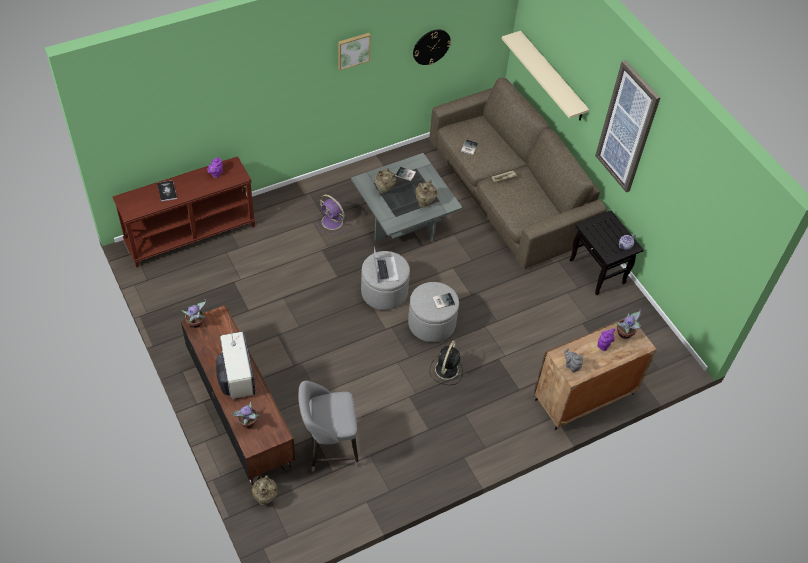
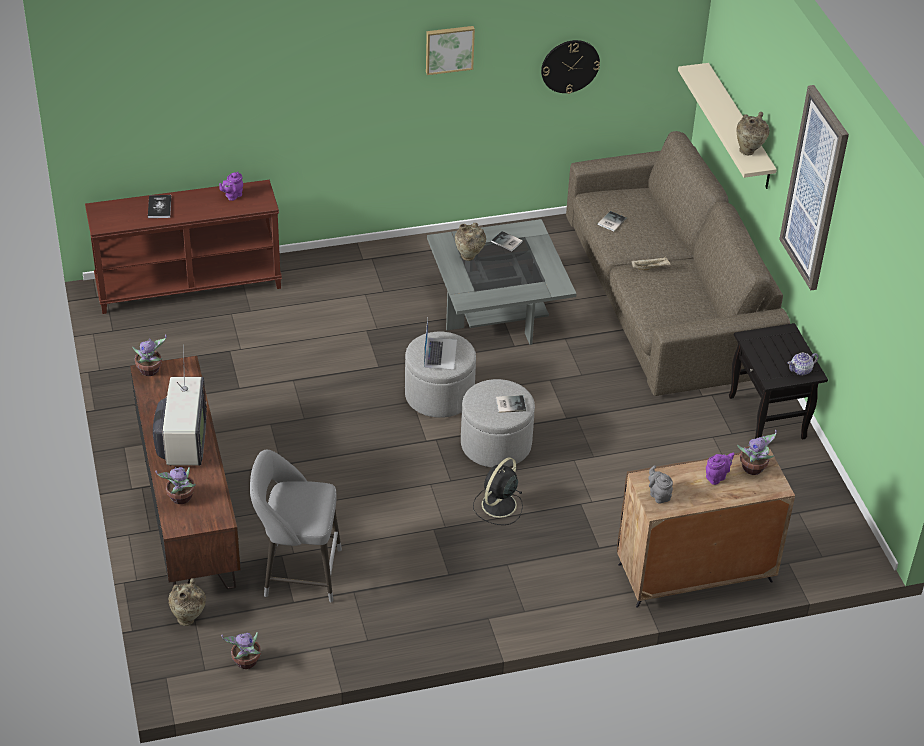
camera: 15 degrees right, 10 degrees down
purple fan [317,195,349,234] -> none
beige vase [415,179,437,207] -> beige vase moved to [736,112,770,155]
none -> potted plant [221,632,261,669]

